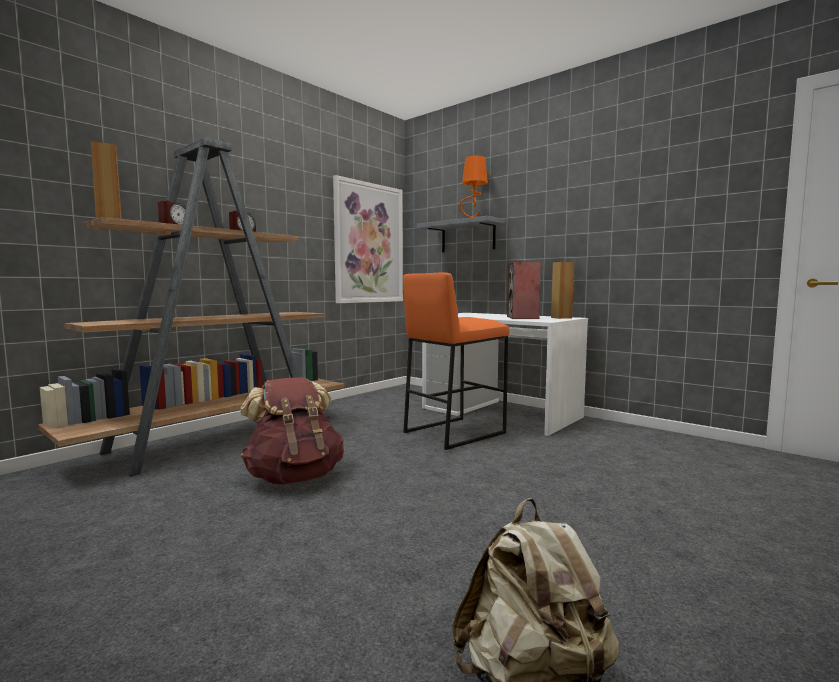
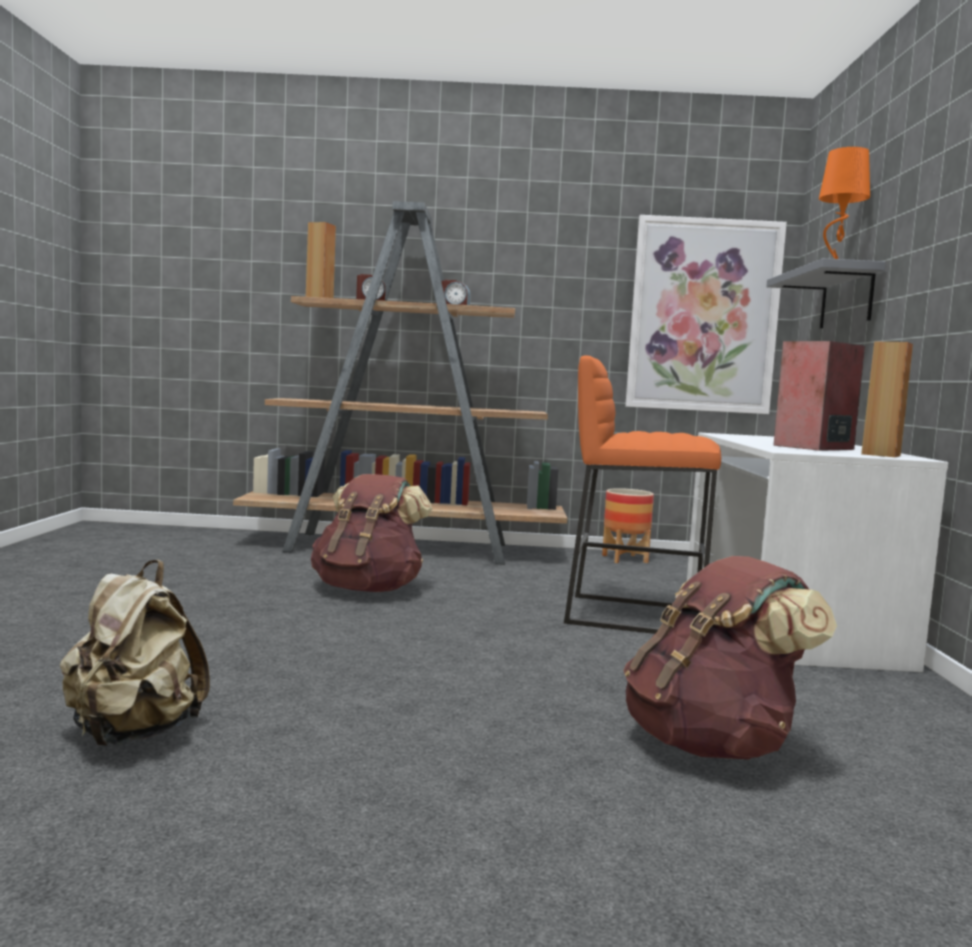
camera: 50 degrees right, 0 degrees up
none -> planter [602,488,654,563]
none -> brown backpack [623,556,837,759]

